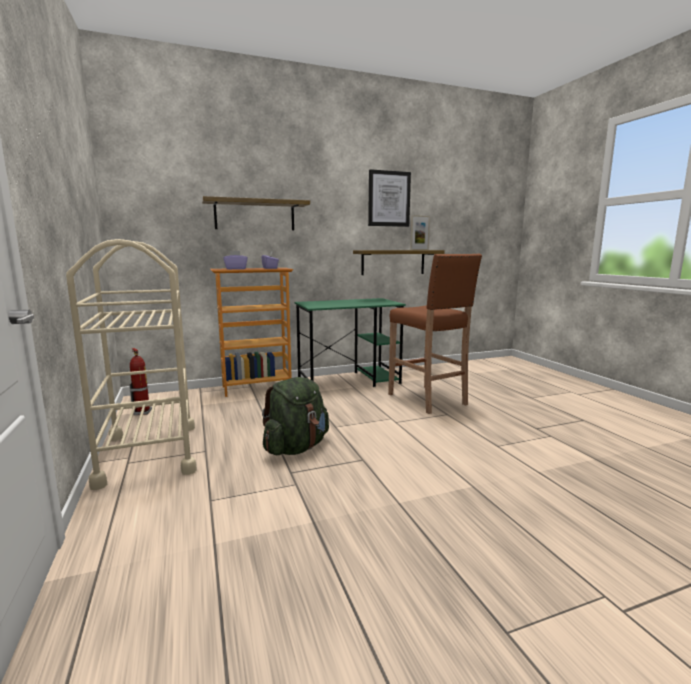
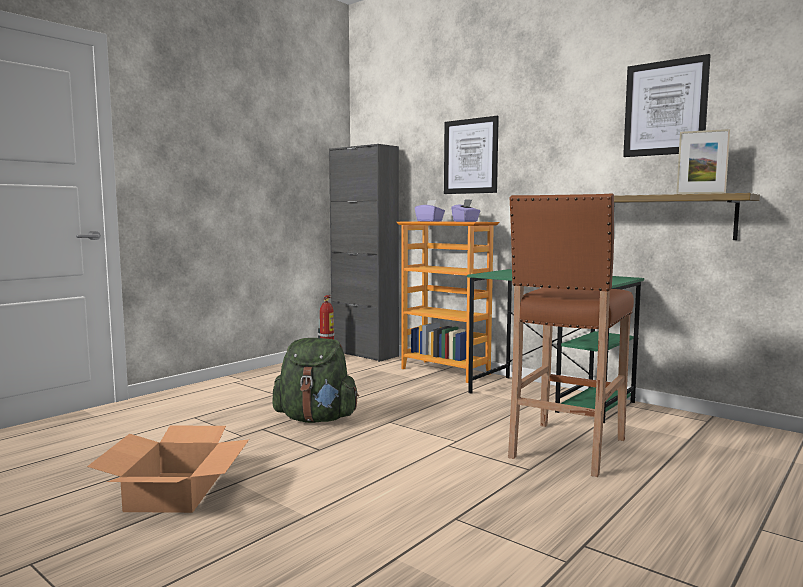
camera: 60 degrees right, 5 degrees down
beige cart [66,239,197,490] -> none
shelf [202,196,310,230] -> picture [444,116,499,194]
none -> cardboard box [87,425,249,513]
none -> black cabinet [329,144,399,362]

